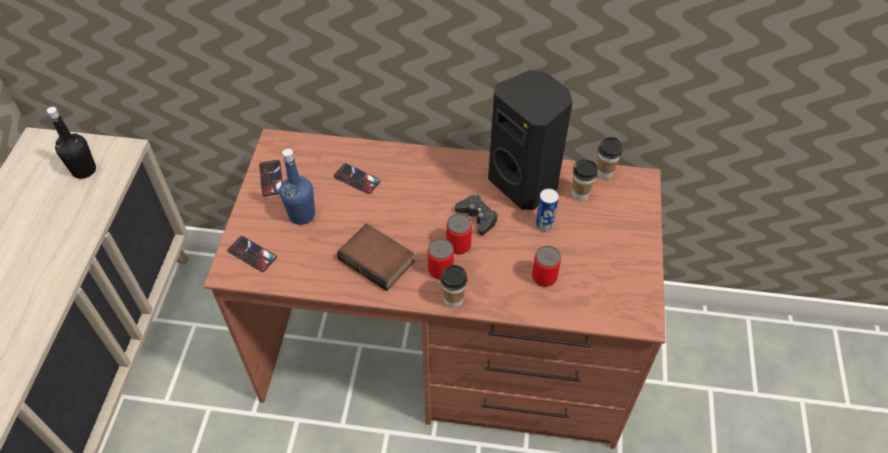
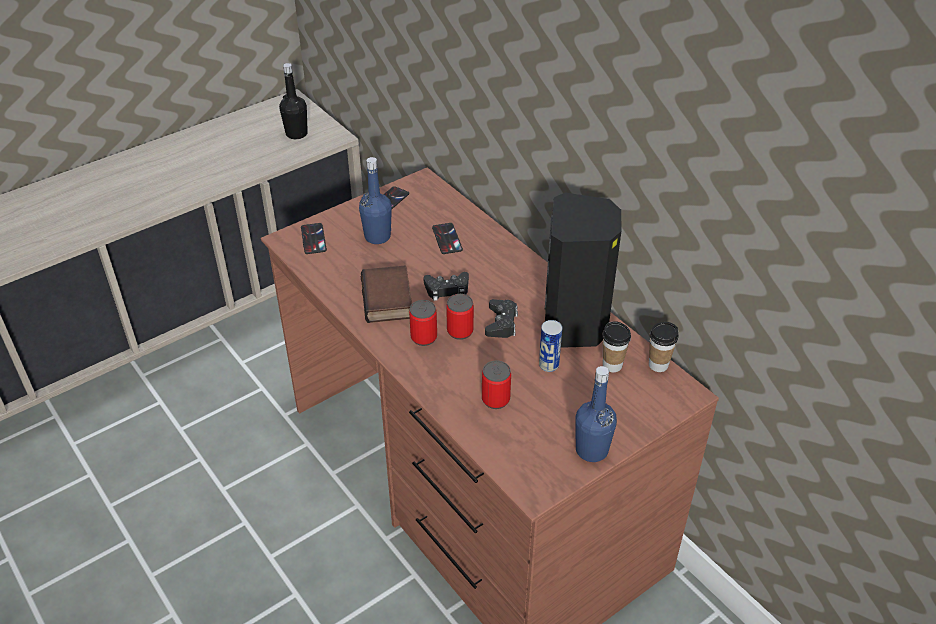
camera: 45 degrees right, 10 degrees down
cup [440,265,468,308] -> none
none -> black game controller [423,272,469,301]
none -> blue bottle [575,366,617,462]

